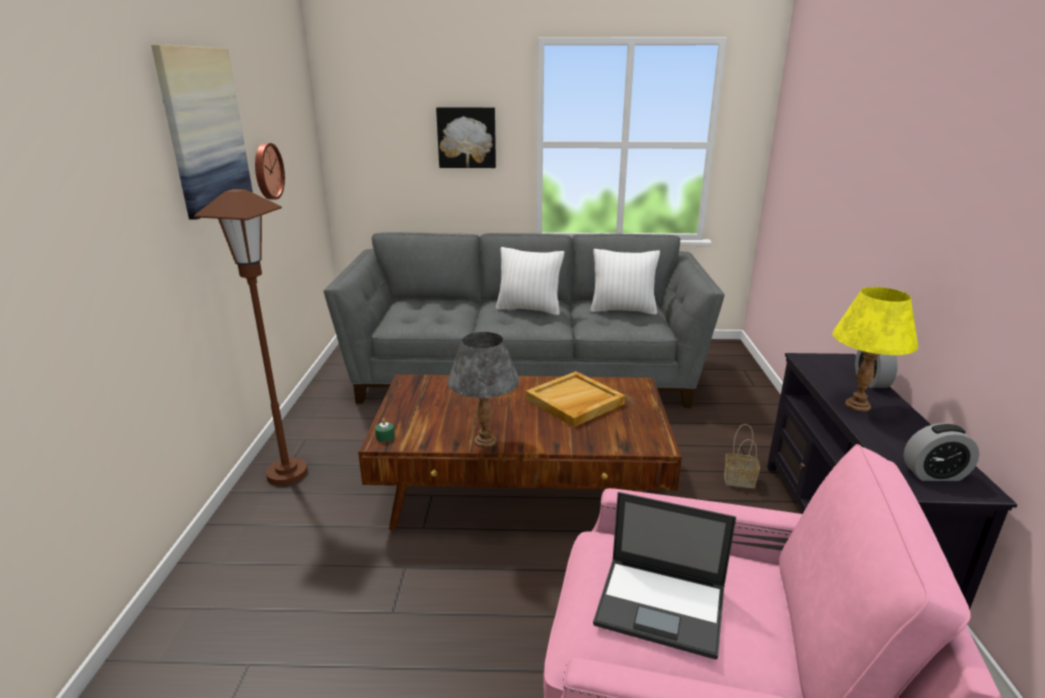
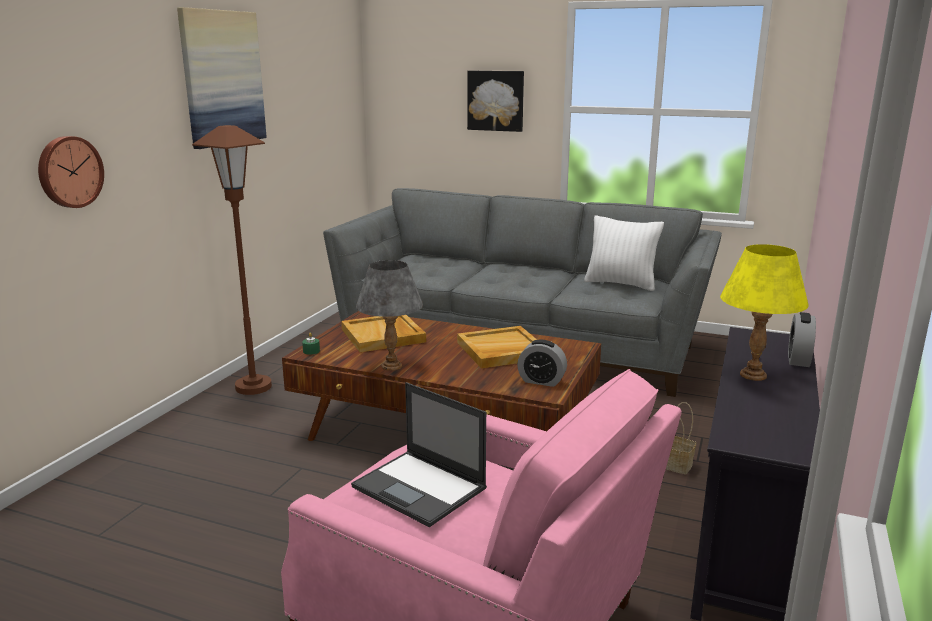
camera: 20 degrees right, 5 degrees down
wall clock [255,143,285,200] -> wall clock moved to [38,136,104,208]
white pillow [496,247,564,315] -> none
alarm clock [903,423,979,481] -> alarm clock moved to [517,339,567,387]
none -> beige tray [341,315,426,352]

